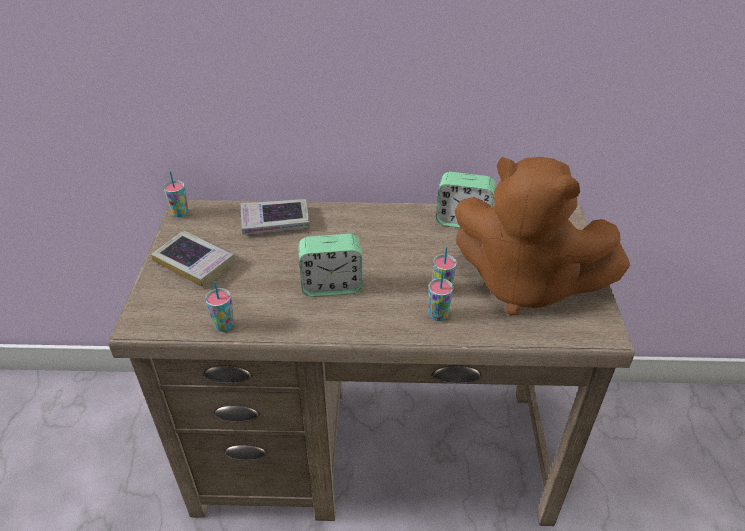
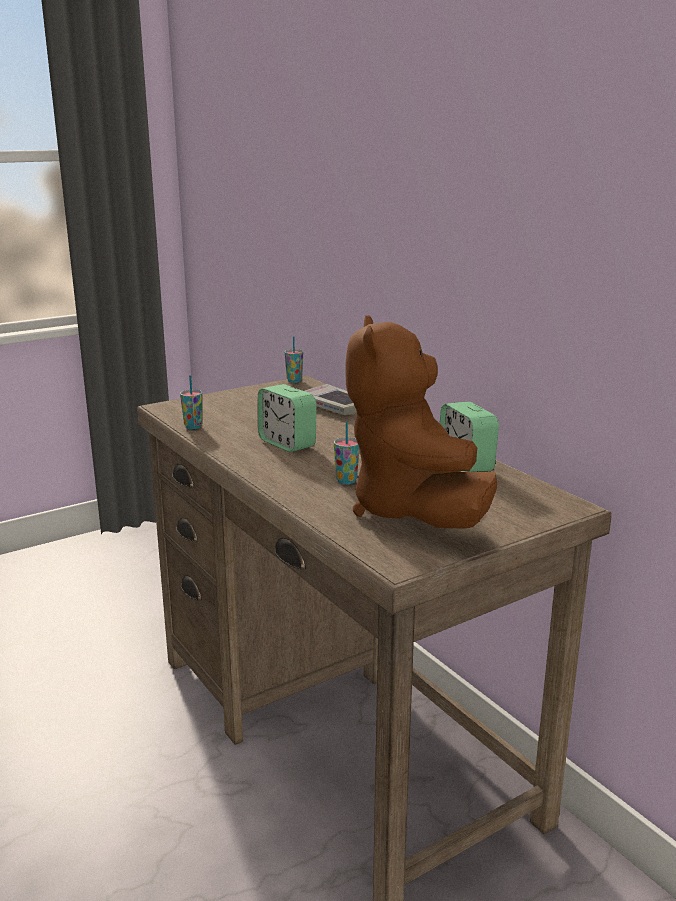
camera: 55 degrees right, 20 degrees down
book [151,230,235,288] -> none
cup [428,271,453,321] -> none

